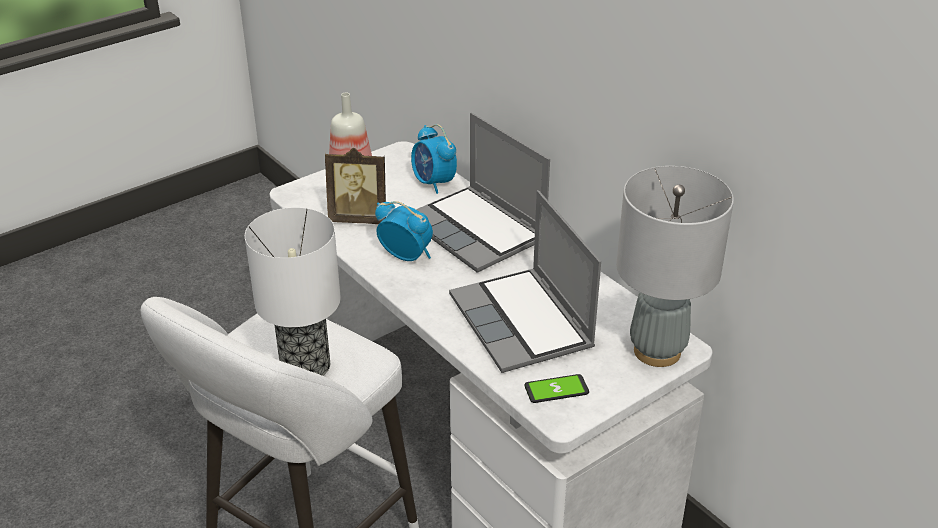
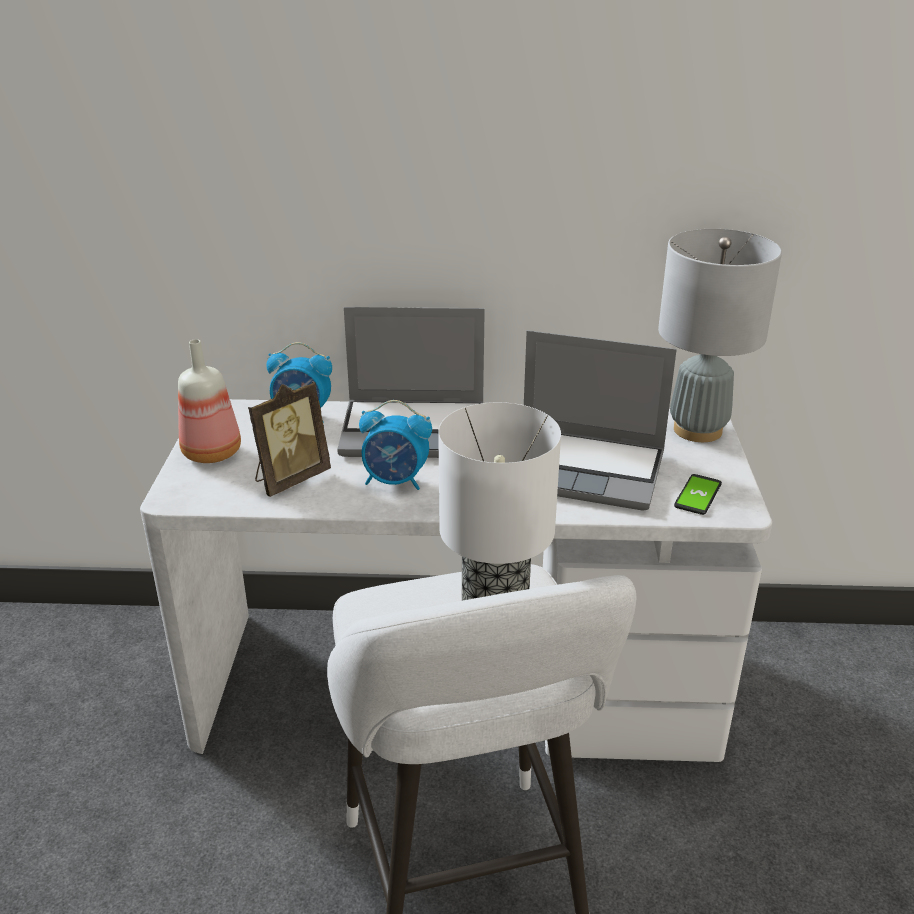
camera: 50 degrees left, 5 degrees down
alarm clock [375,201,433,261] -> alarm clock turned 150 degrees counterclockwise [359,400,432,490]

